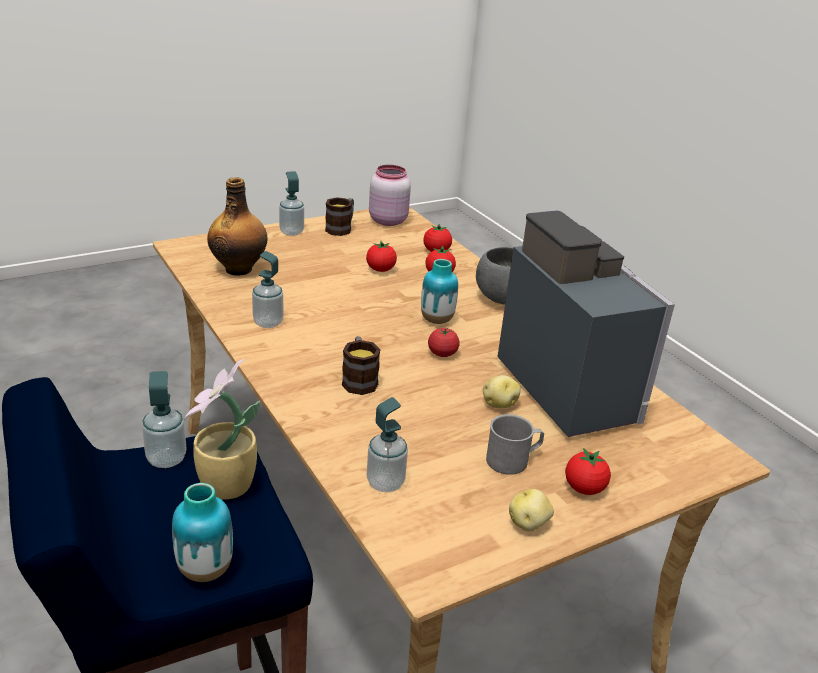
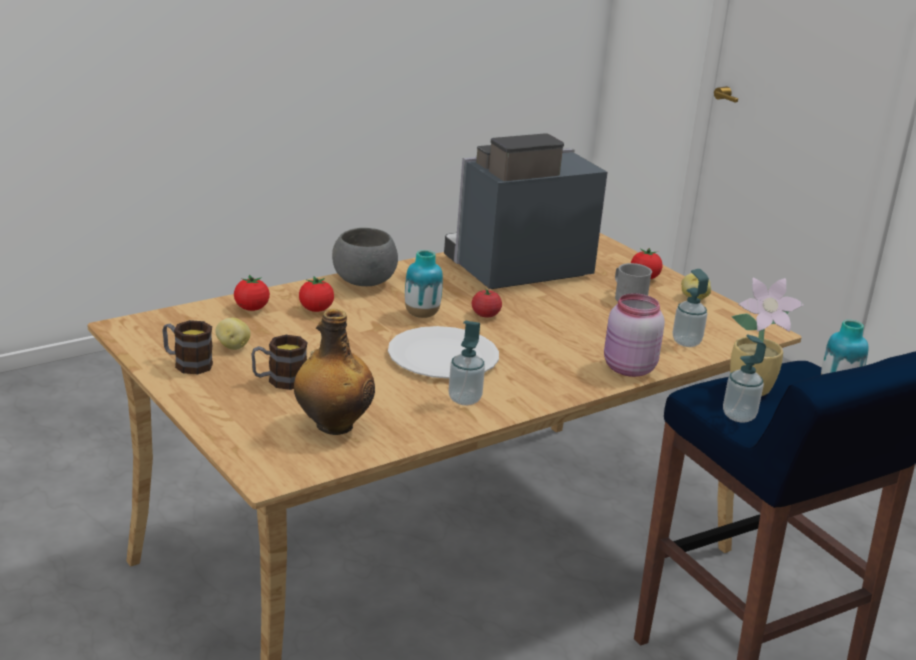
camera: 95 degrees left, 5 degrees down
soap dispenser [279,171,304,236] -> none
mug [342,336,381,395] -> mug moved to [251,335,308,390]
tomato [366,241,397,272] -> none
pink jar [369,165,411,226] -> pink jar moved to [604,293,665,377]
potato [483,375,520,408] -> potato moved to [215,318,251,350]
none -> white plate [388,326,499,379]

